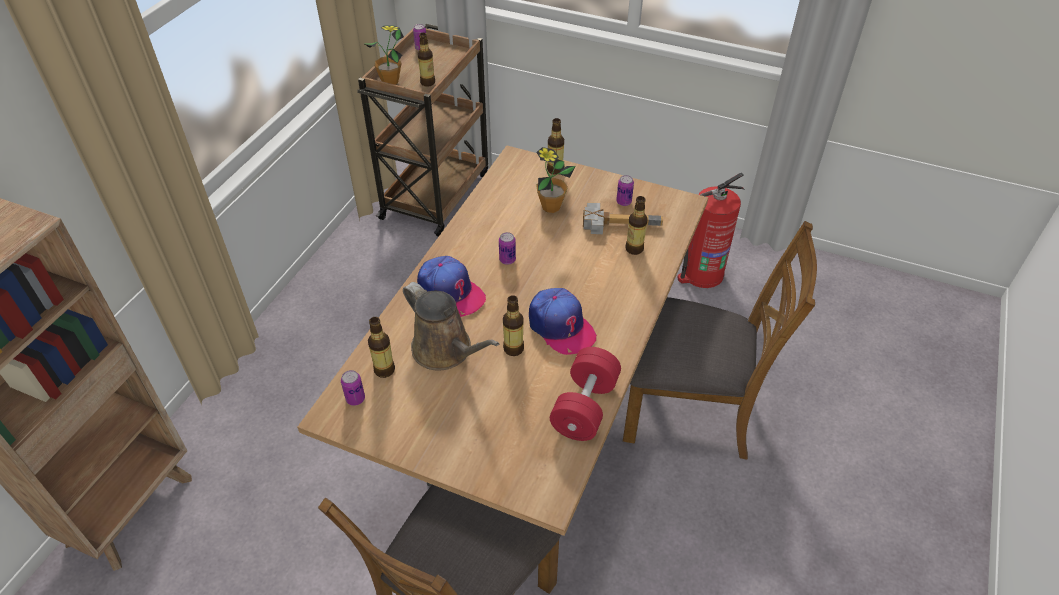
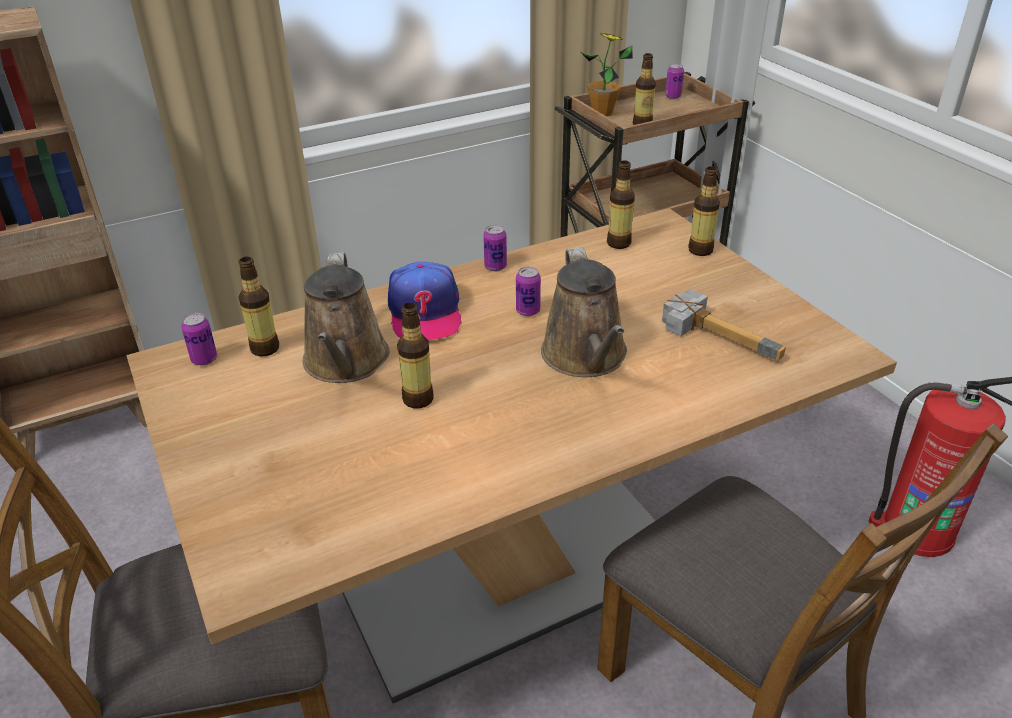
camera: 40 degrees right, 10 degrees down
cap [529,288,597,355] -> none
potted plant [536,147,575,213] -> none
red dumbbell [550,347,621,441] -> none
can [616,175,634,206] -> can moved to [483,225,507,271]
bottle [625,196,648,255] -> bottle moved to [607,160,635,249]
none -> brown watering can [541,247,627,377]

